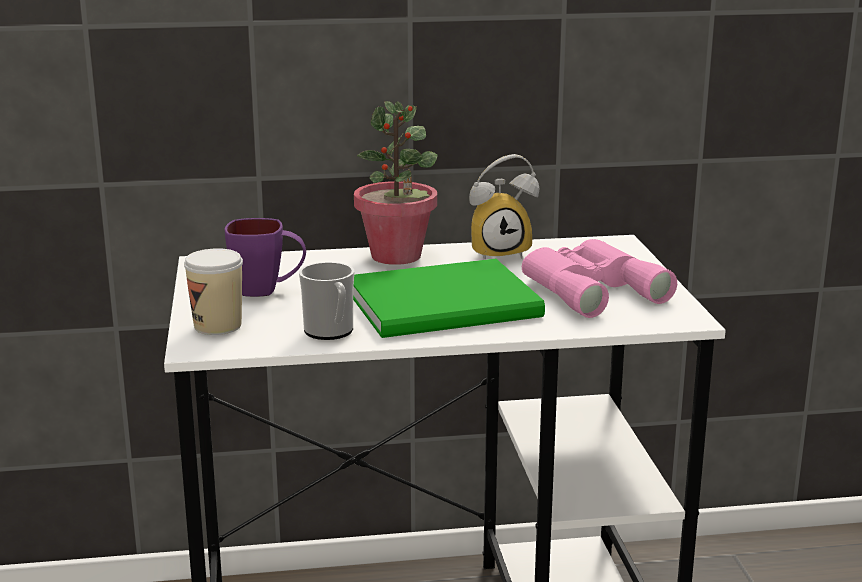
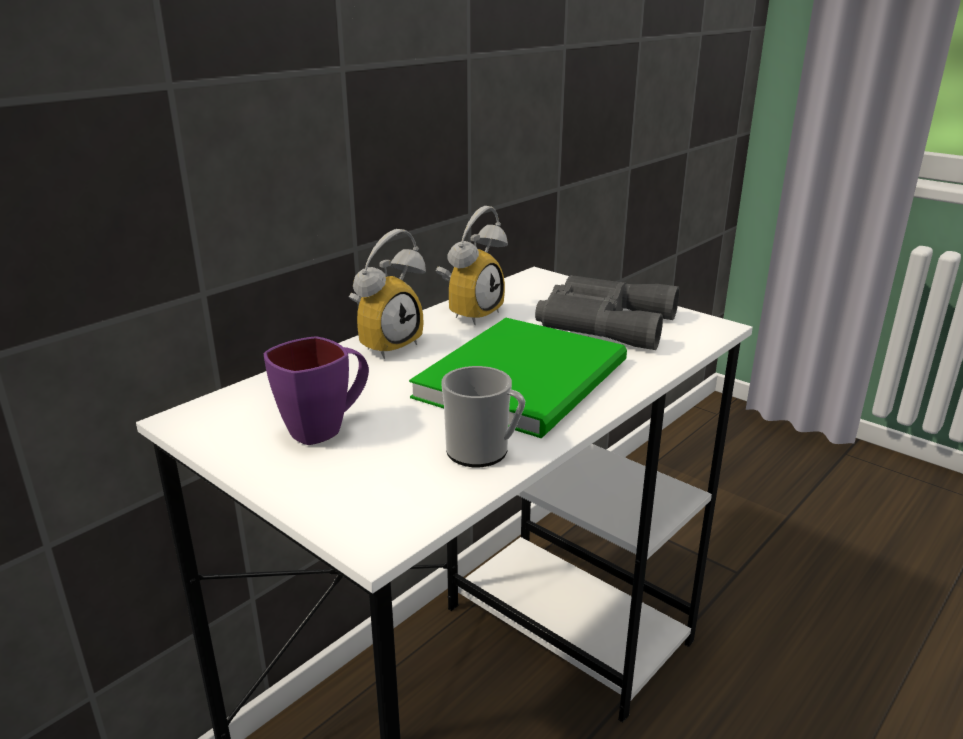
camera: 40 degrees left, 5 degrees up
cup [184,248,243,335] -> none
potted plant [354,101,438,265] -> alarm clock [349,229,426,359]
pink binoculars [522,239,677,318] -> grey binoculars [535,275,680,350]

